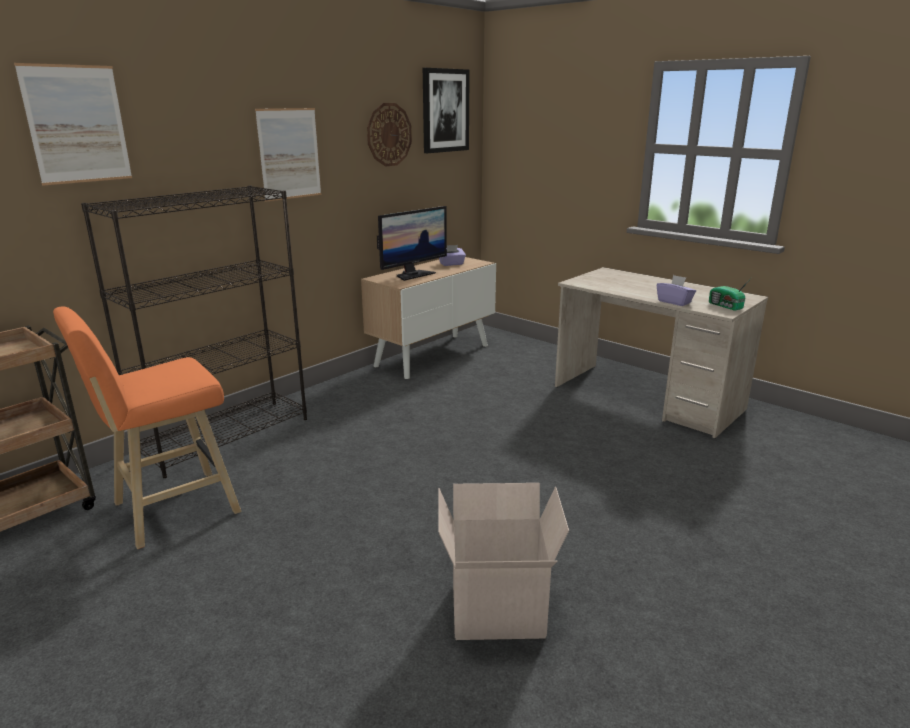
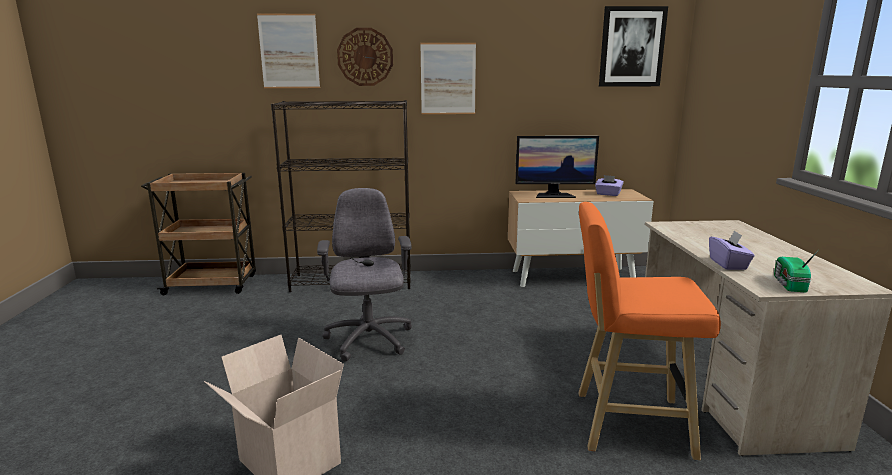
camera: 45 degrees right, 5 degrees down
orange stool [53,307,241,549] -> orange stool moved to [579,202,721,460]
wall clock [367,103,412,166] -> wall clock moved to [337,28,393,86]
none -> grey office chair [317,188,412,361]

